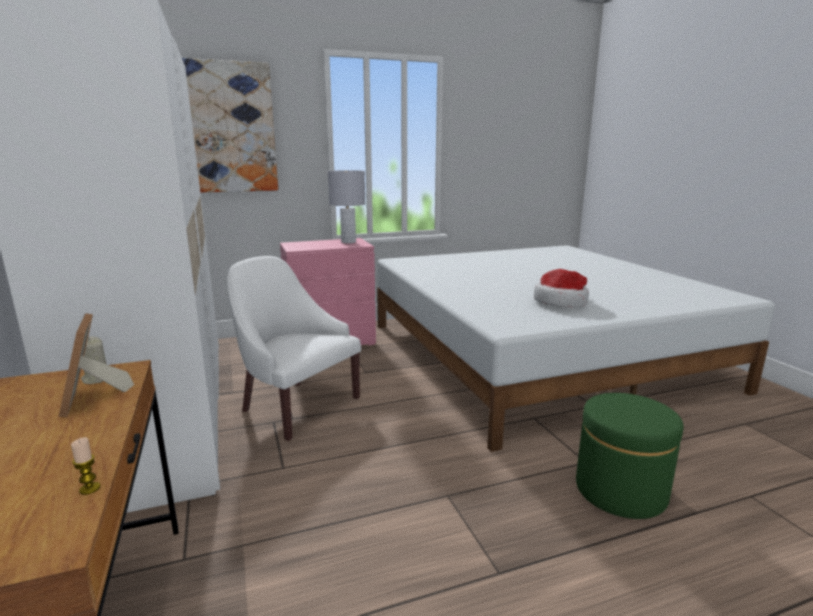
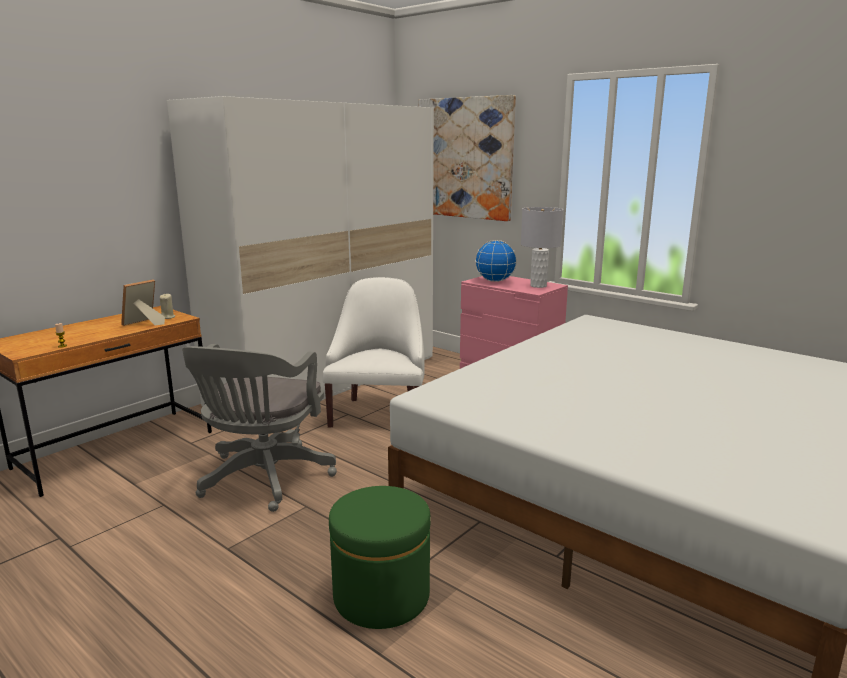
camera: 60 degrees right, 0 degrees up
hat [534,269,589,308] -> none
none -> grey office chair [182,344,337,512]
none -> globe [475,240,517,282]

